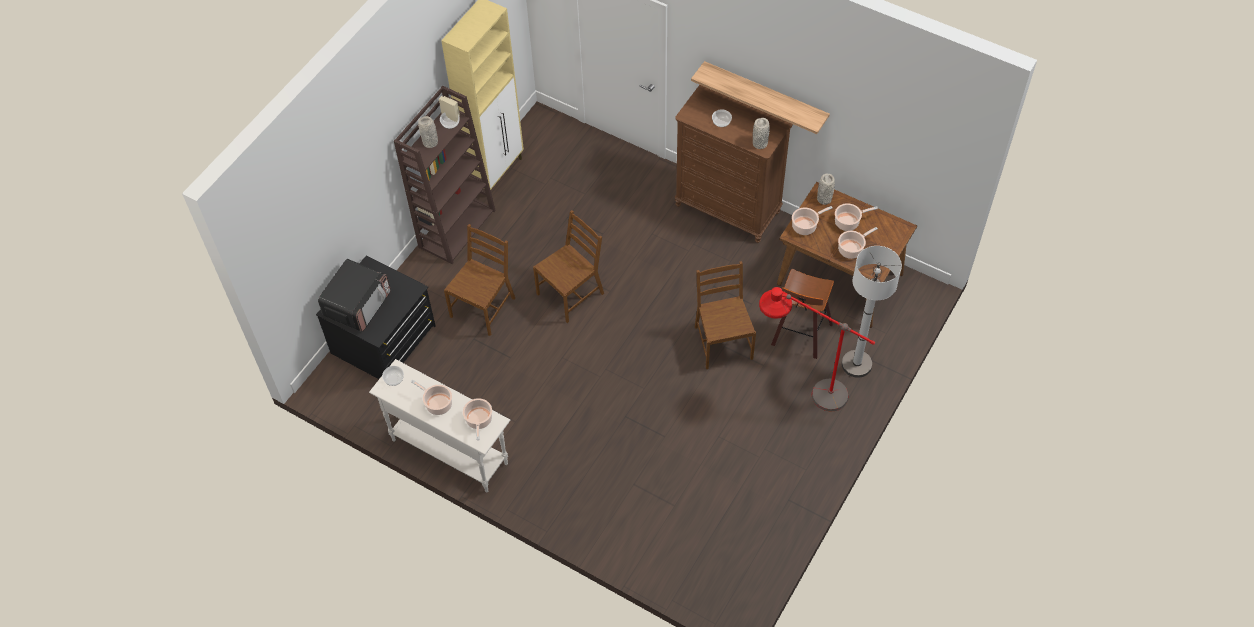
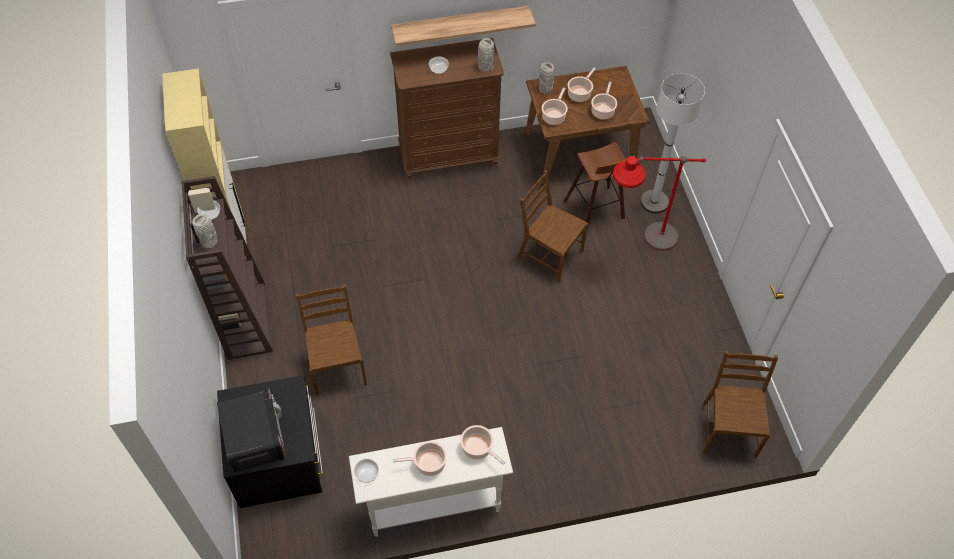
camera: 45 degrees left, 0 degrees up
brown chair [533,210,604,323] -> brown chair moved to [703,351,778,458]

